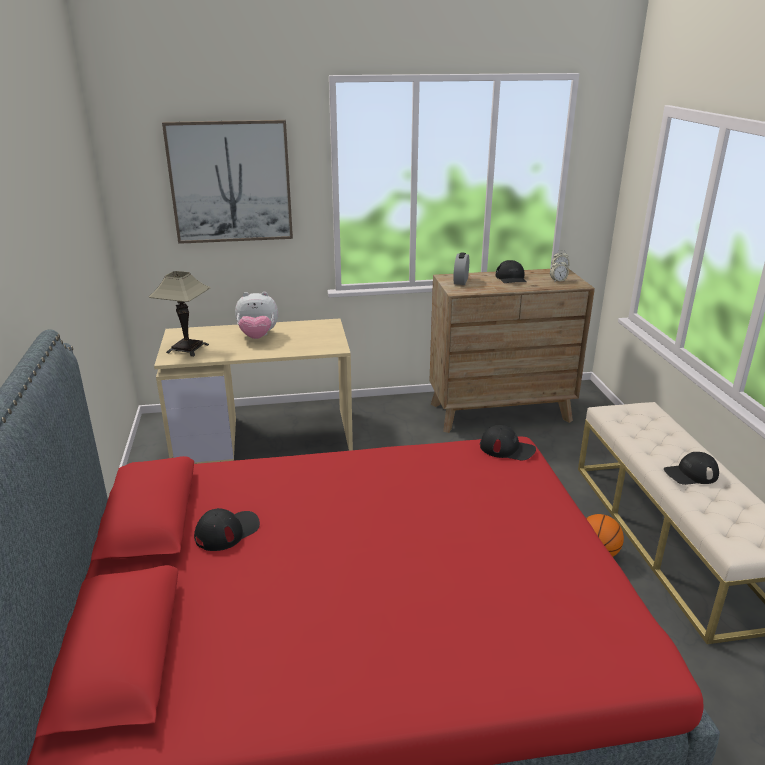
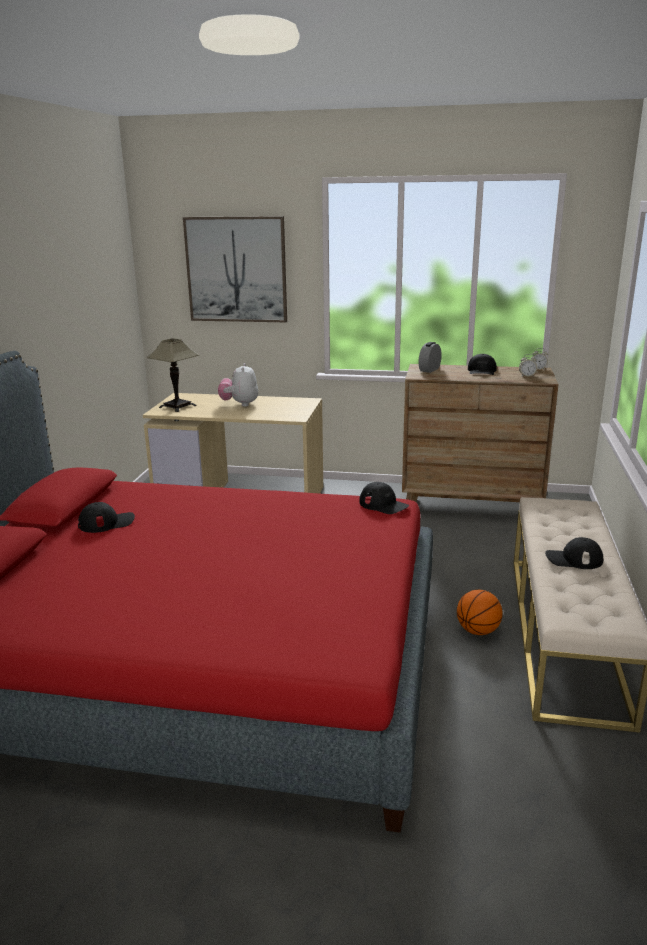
camera: 20 degrees right, 5 degrees down
plush toy [235,292,278,339] -> plush toy turned 75 degrees clockwise [218,363,258,407]

